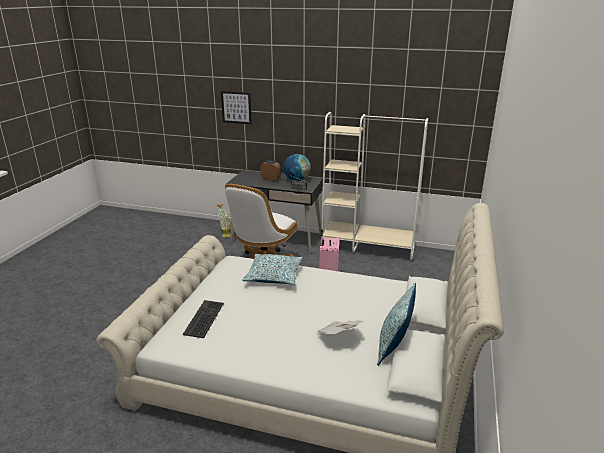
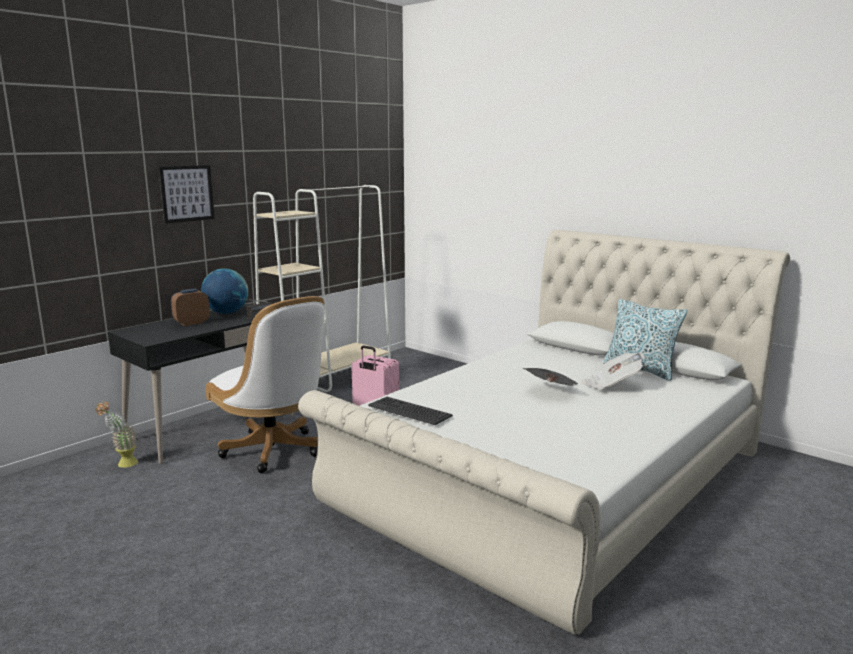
camera: 65 degrees left, 10 degrees down
keyboard [183,300,224,338] -> keyboard moved to [368,397,453,425]
picture [221,91,252,124] -> picture moved to [159,165,215,224]
pillow [243,254,302,285] -> none
none -> newspaper [523,368,578,386]

